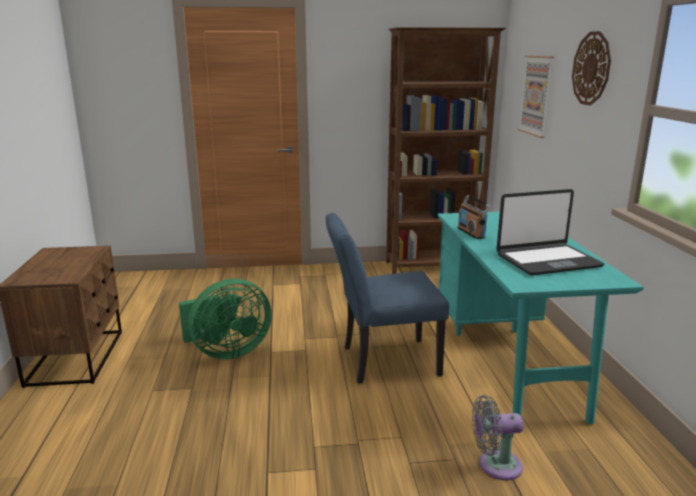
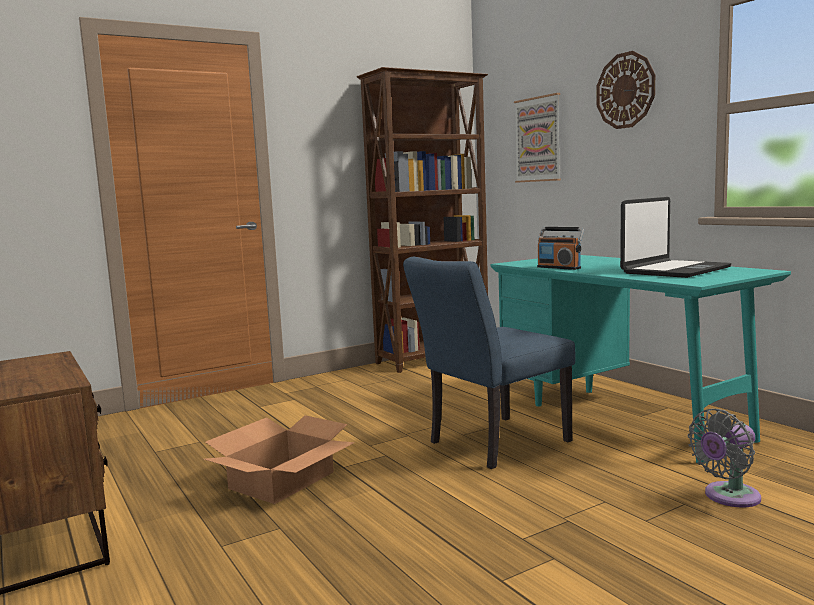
camera: 25 degrees left, 10 degrees down
green fan [179,279,272,360] -> cardboard box [204,415,355,504]

